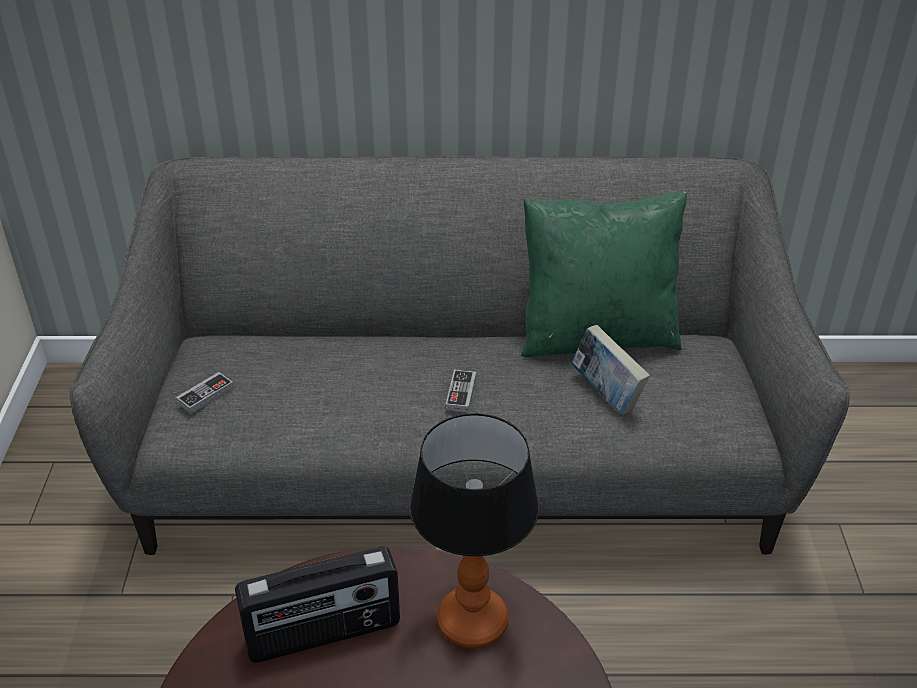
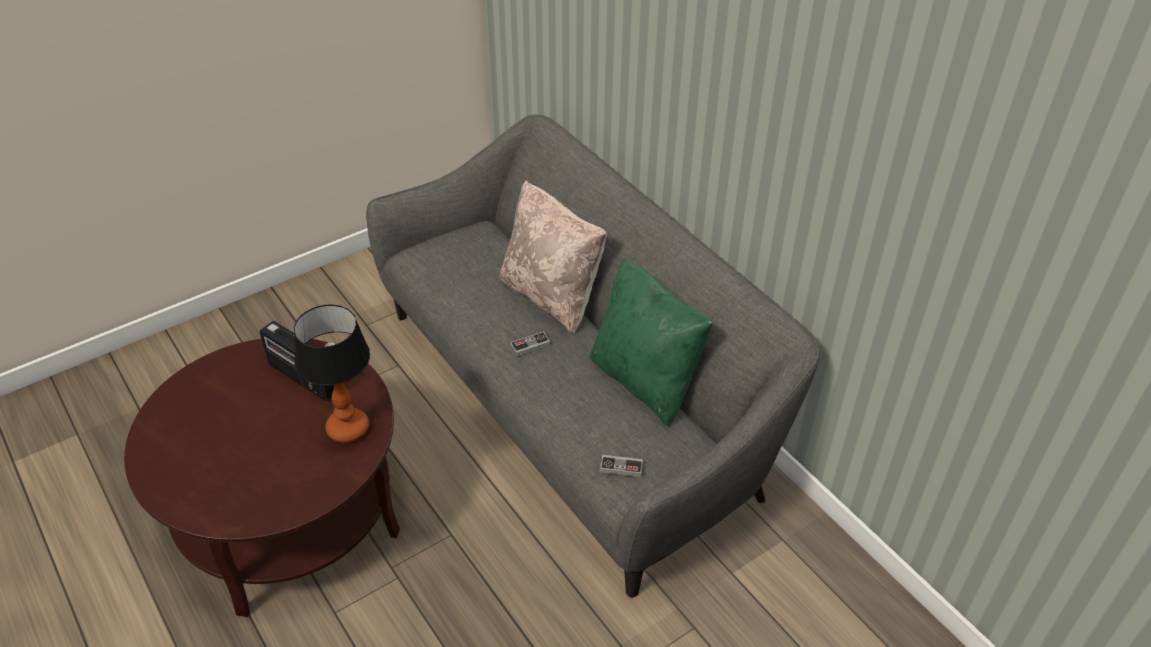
camera: 55 degrees right, 5 degrees up
game controller [176,372,234,414] -> game controller moved to [600,455,643,477]
book [571,325,650,415] -> none
none -> beige pillow [500,180,607,334]

